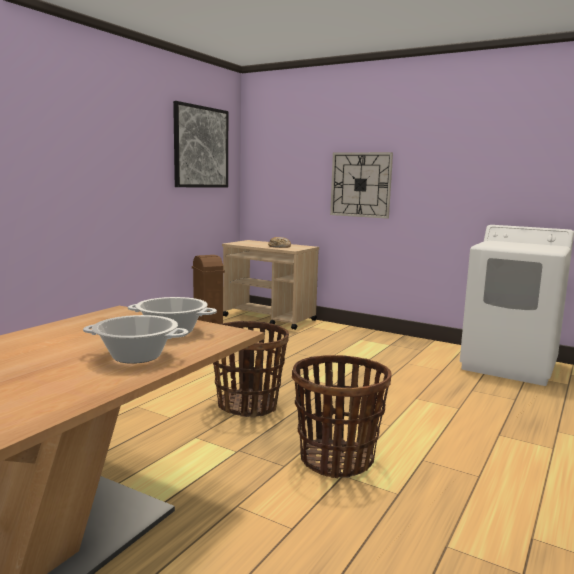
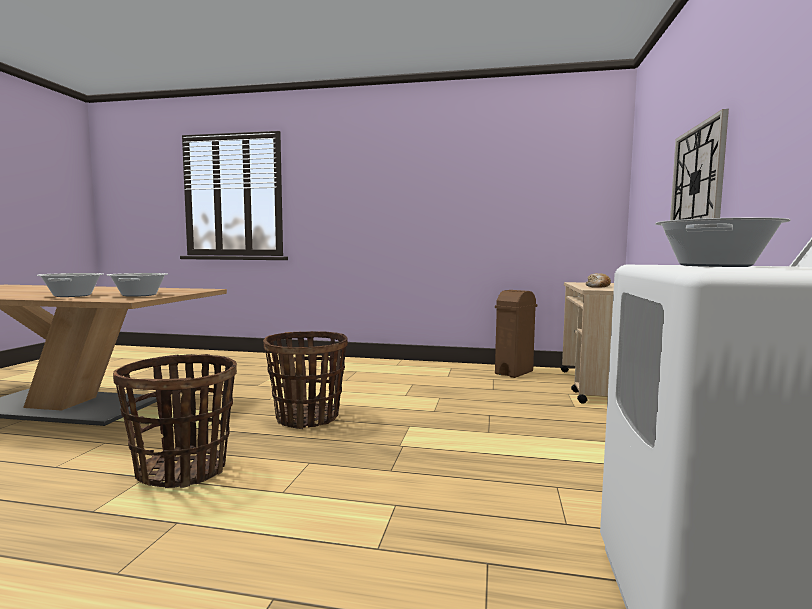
camera: 70 degrees right, 5 degrees down
picture [173,101,228,187] -> none
none -> cooking pot [655,217,791,267]

